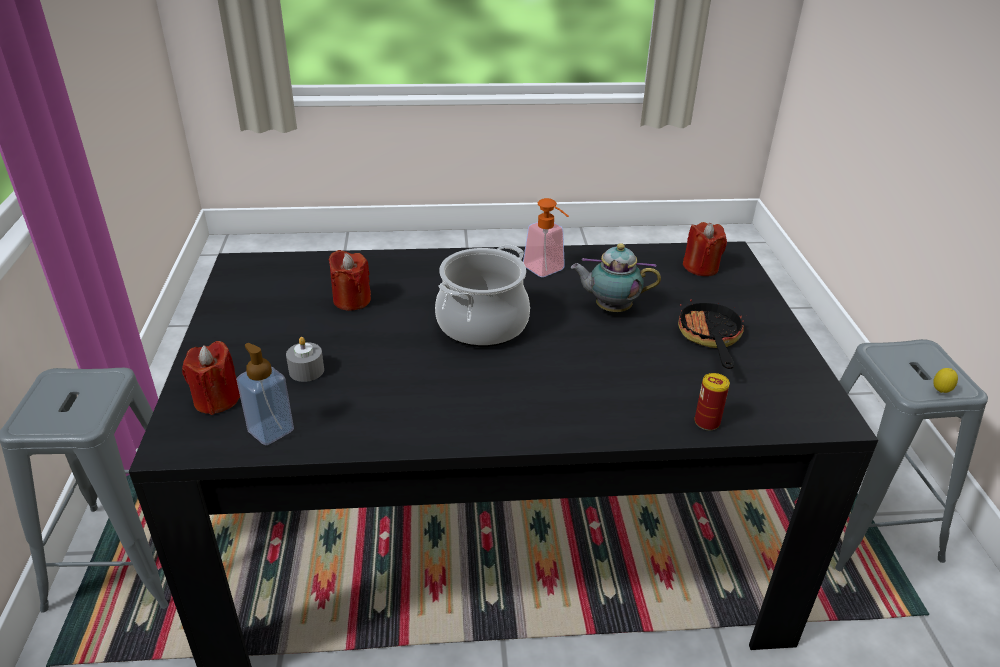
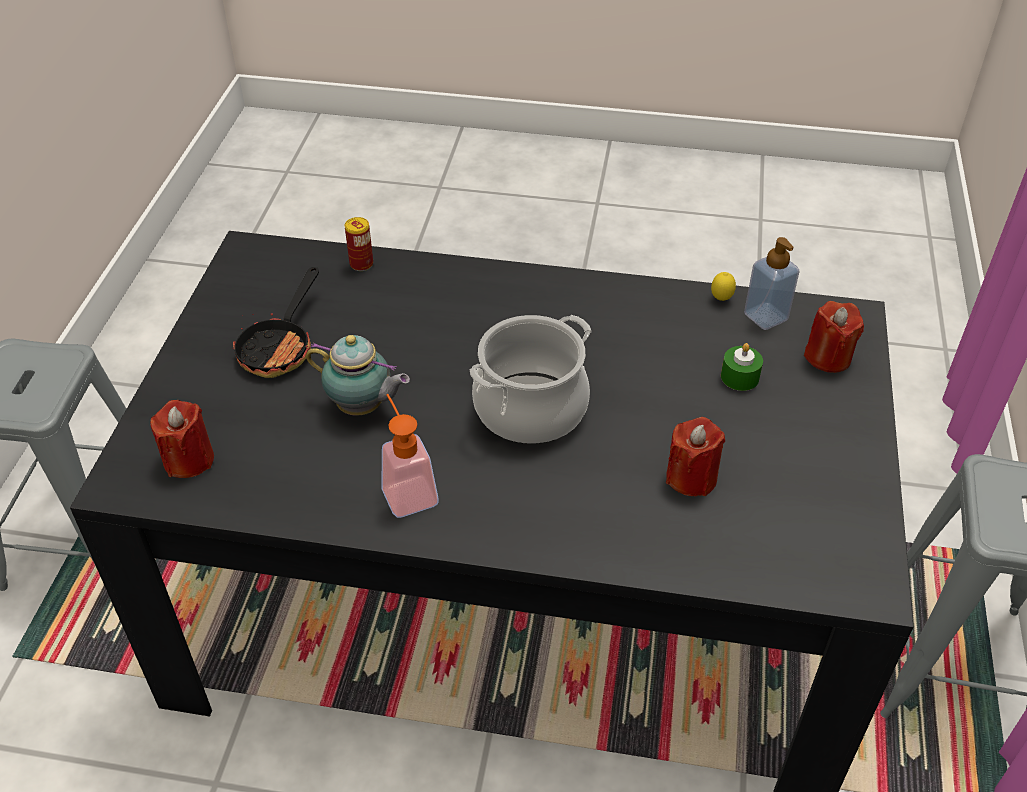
camera: 165 degrees left, 10 degrees up
grey candle [286,337,324,382] -> green candle [721,343,763,391]
lemon [933,368,958,393] -> lemon moved to [711,272,736,301]

